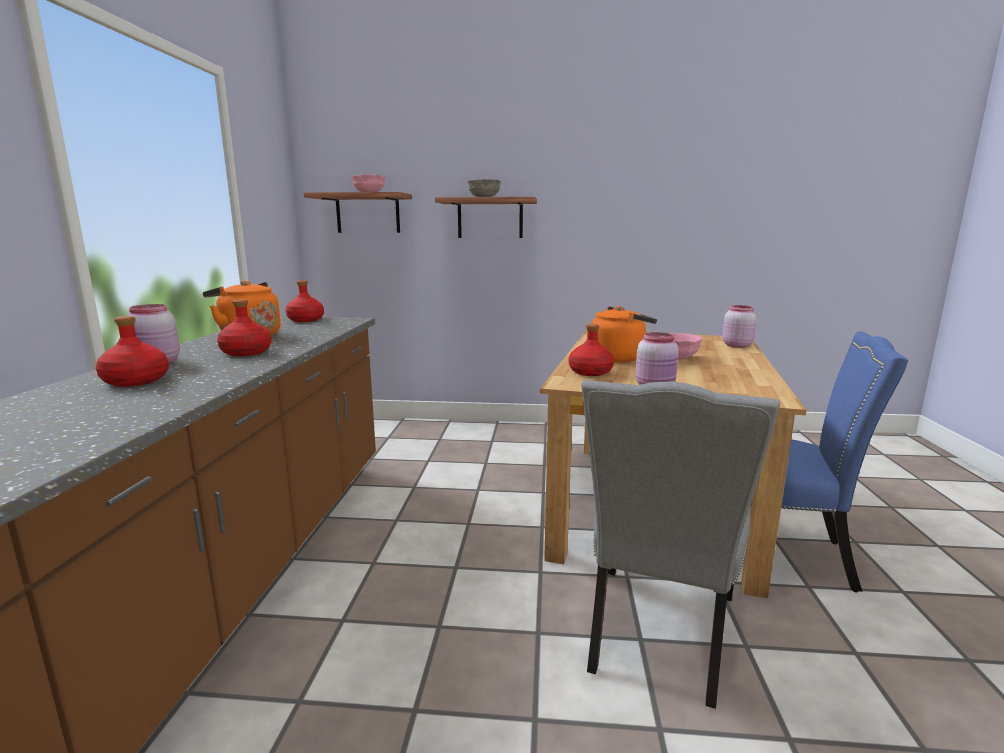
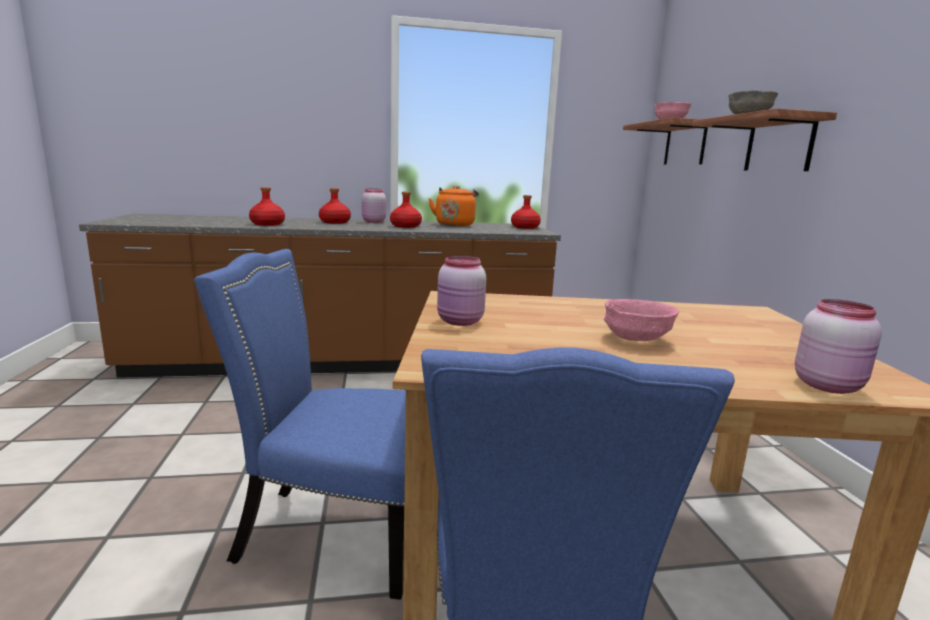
camera: 75 degrees right, 0 degrees up
red bottle [569,324,614,376] -> red bottle moved to [249,187,285,226]
grey chair [581,380,780,709] -> blue chair [194,249,406,600]
orange kettle [591,306,657,363] -> none

